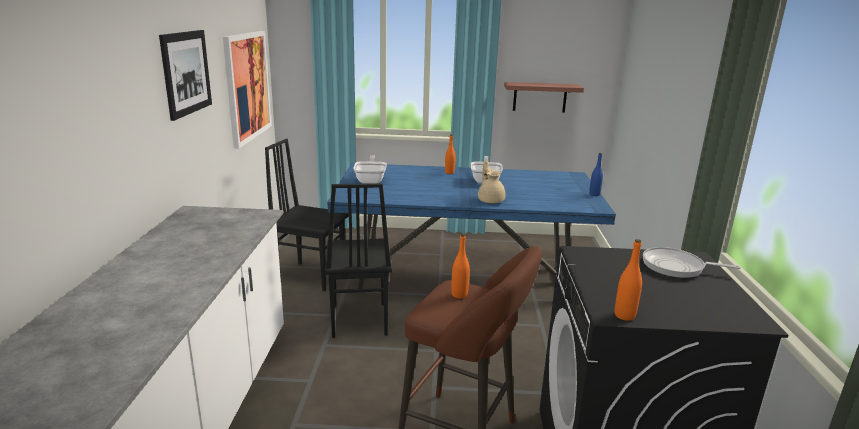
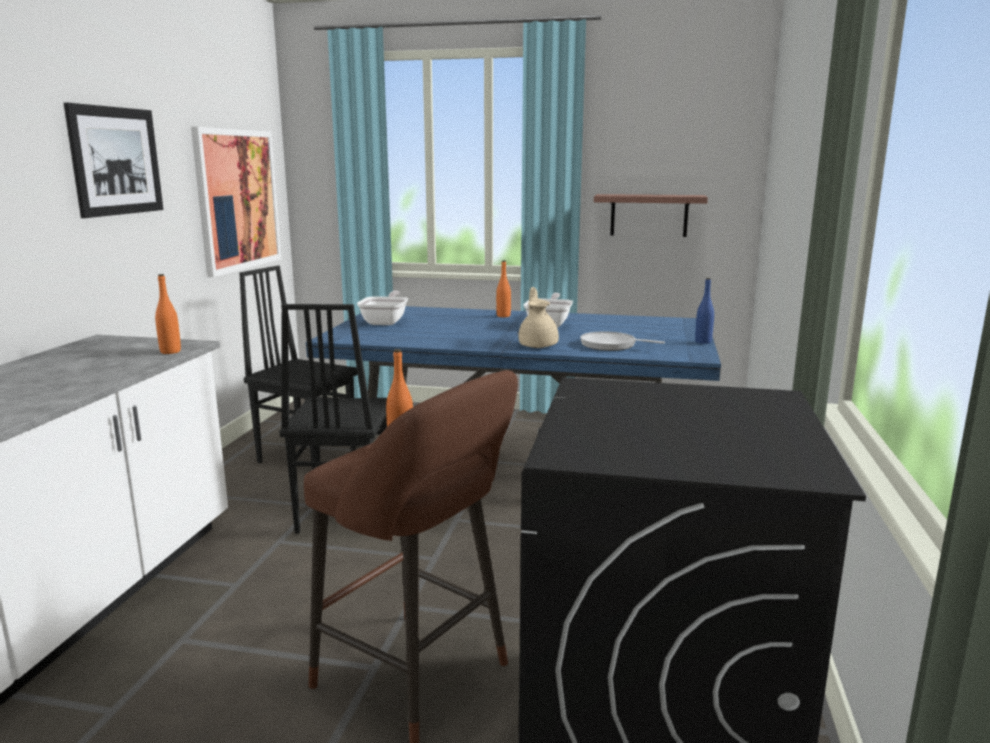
camera: 10 degrees right, 5 degrees down
orange bottle [615,239,642,321] -> orange bottle moved to [155,274,181,354]
frying pan [643,247,741,278] -> frying pan moved to [580,331,665,351]

